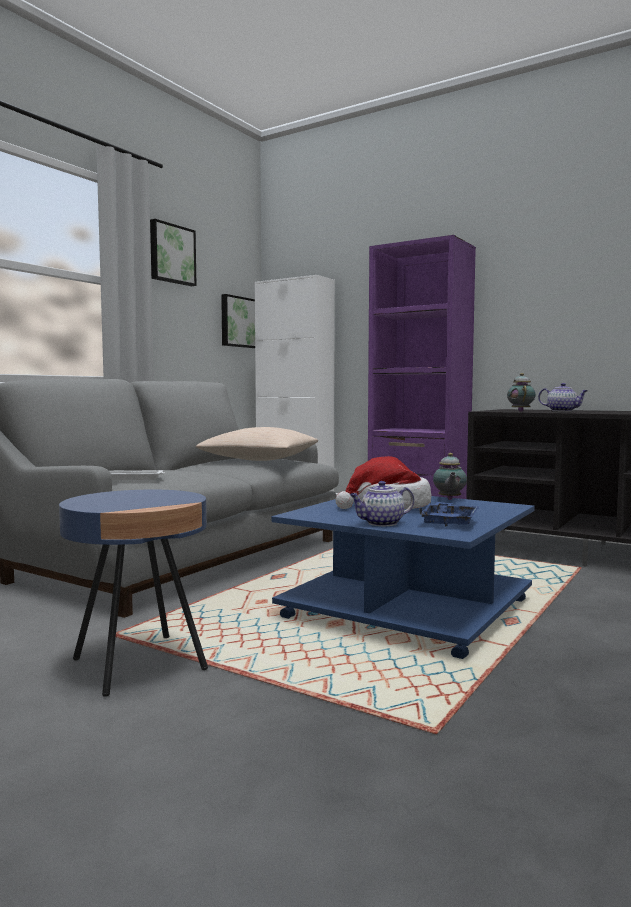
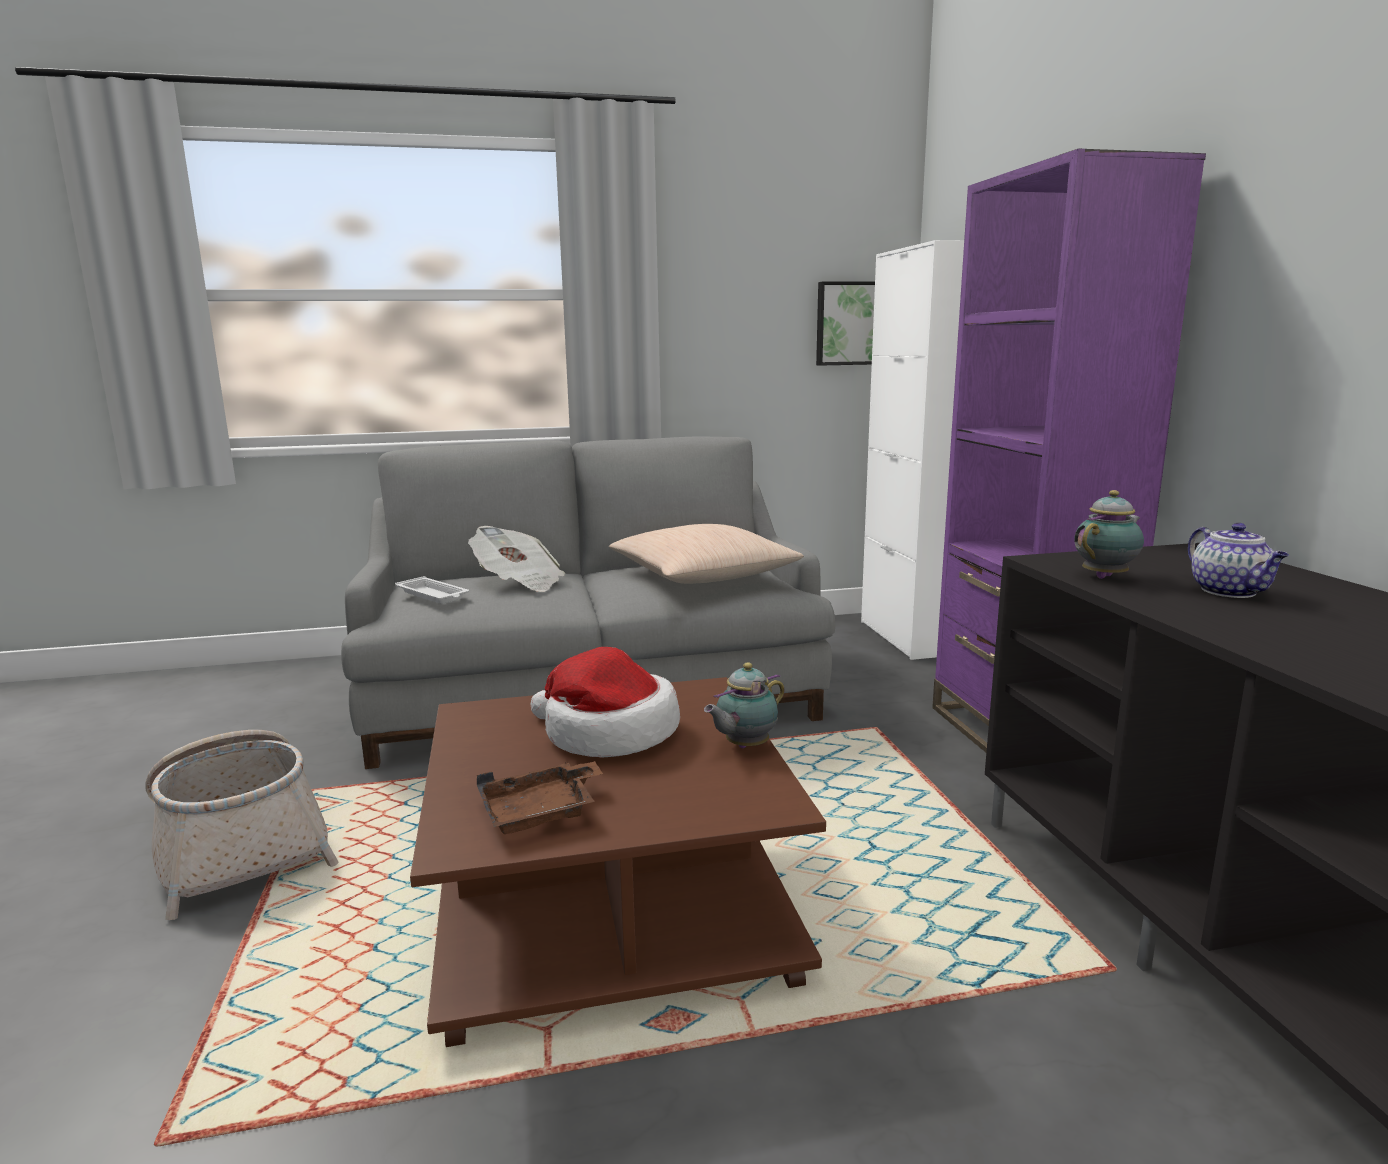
camera: 45 degrees right, 10 degrees up
blue side table [59,490,208,697] -> basket [146,730,339,920]
picture [150,219,197,286] -> none
blue coffee table [272,496,535,659] -> brown coffee table [410,677,826,1047]
teapot [349,481,414,526] -> none
blue tray [419,502,480,527] -> brown tray [477,761,603,834]
none -> newspaper [468,526,565,592]

